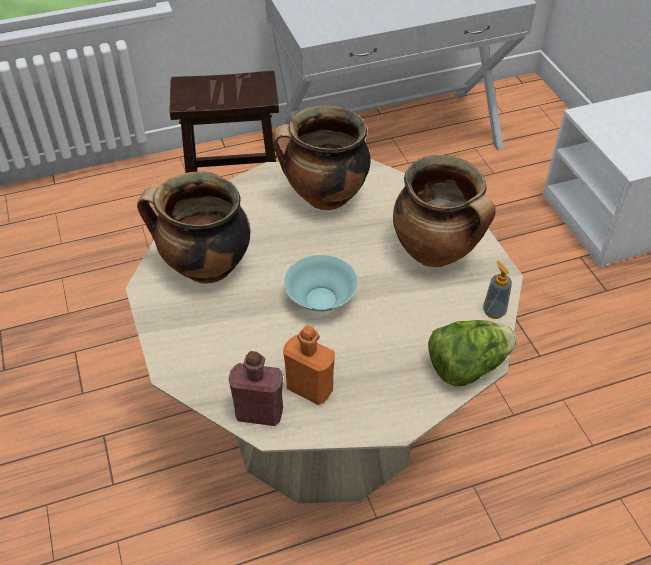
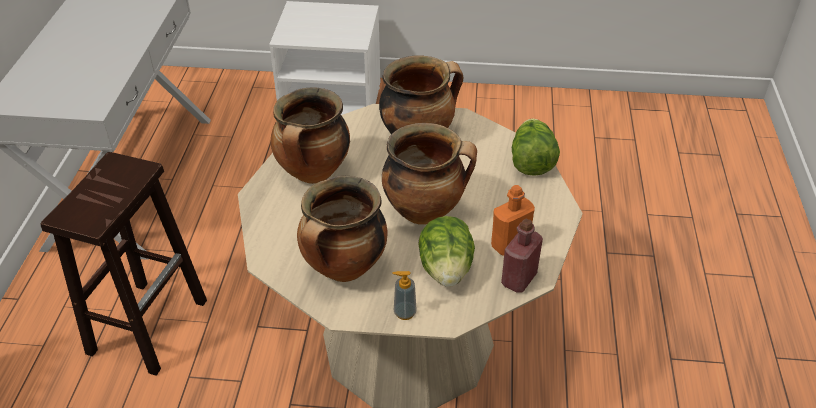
camera: 65 degrees left, 5 degrees down
turquoise bowl [284,255,358,312] -> cooking pot [382,123,477,225]
soap dispenser [483,261,512,319] -> soap dispenser moved to [393,271,417,320]
none -> lettuce [418,216,475,287]

